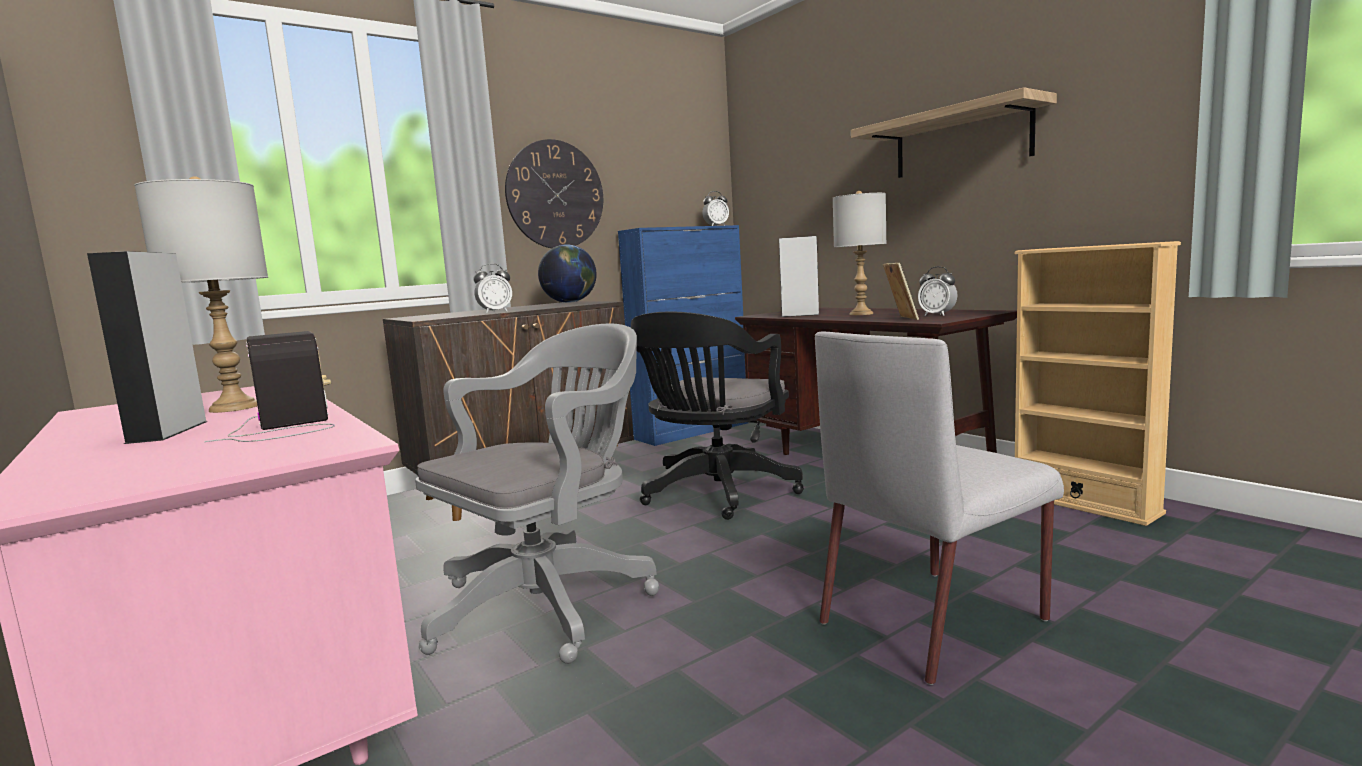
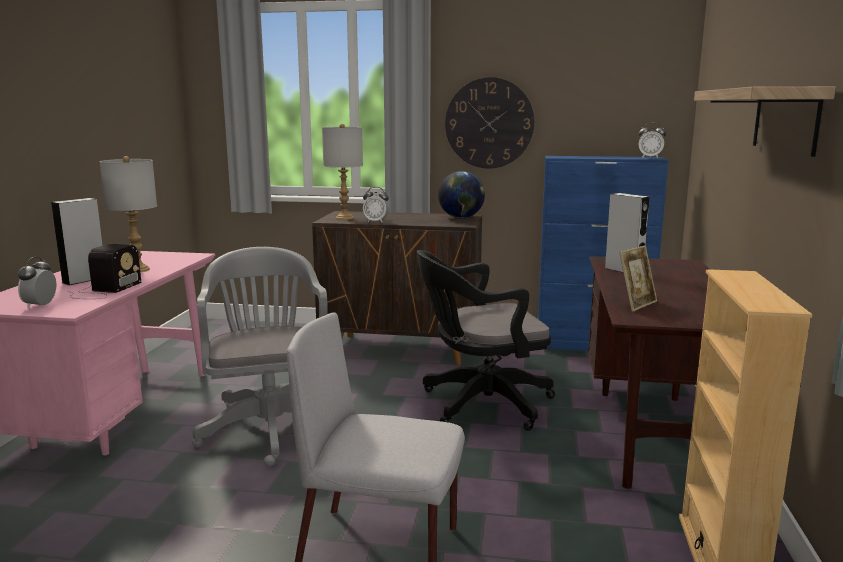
camera: 45 degrees right, 5 degrees up
grey office chair [415,324,659,664] -> grey office chair turned 105 degrees counterclockwise [192,247,328,467]
grey table lamp [833,191,887,315] -> grey table lamp moved to [322,124,363,220]
alarm clock [918,266,957,316] -> alarm clock moved to [18,256,56,309]

